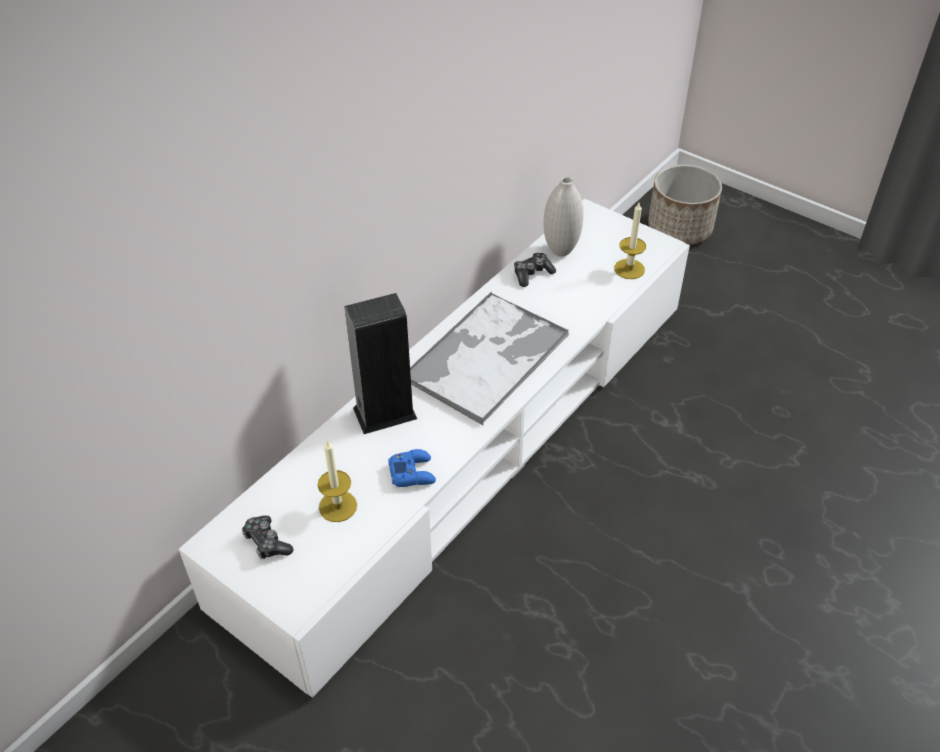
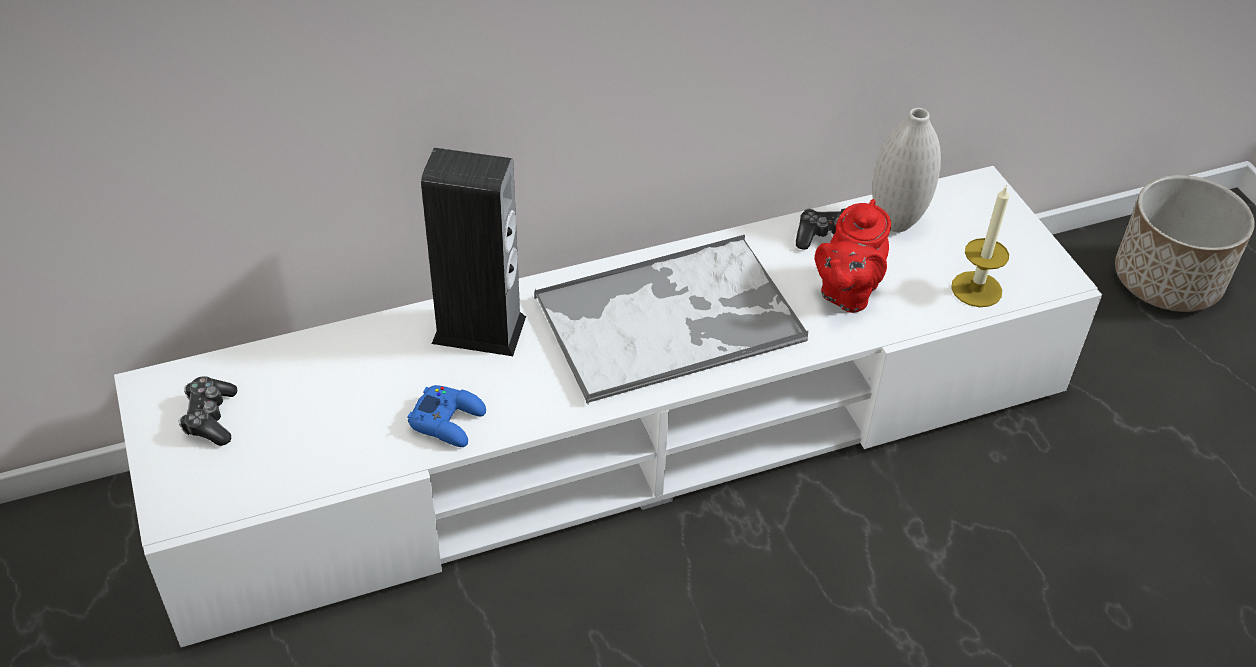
camera: 30 degrees right, 0 degrees up
candle [317,440,357,522] -> none
none -> red teapot [815,199,891,313]

